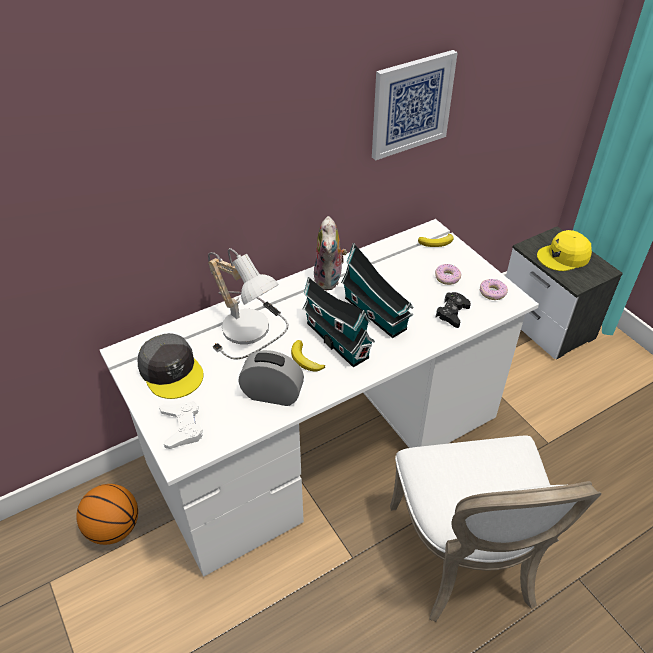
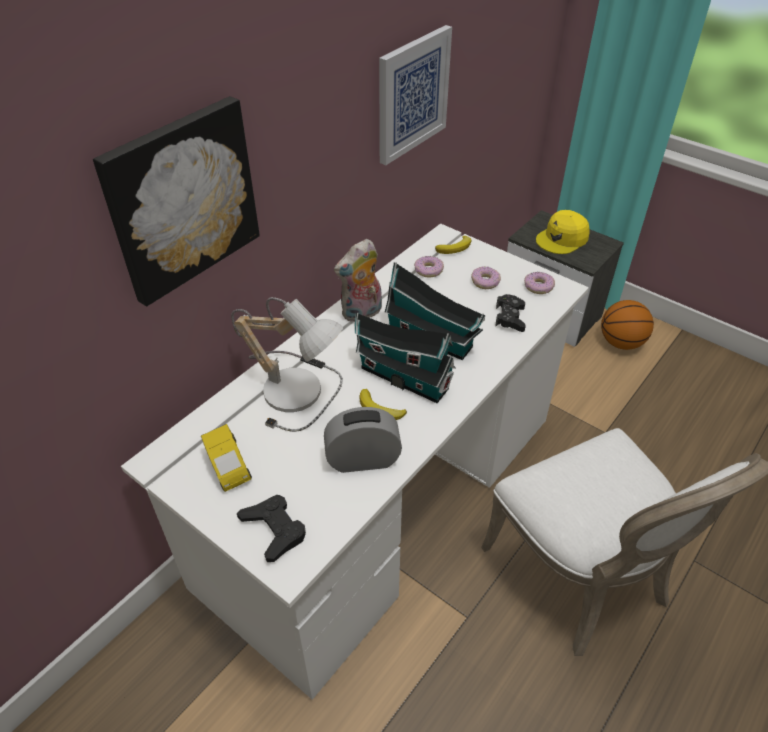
camera: 20 degrees left, 0 degrees up
basketball [76,484,138,545] -> basketball moved to [601,300,654,350]
grey cap [138,333,203,399] -> yellow toy car [201,424,252,492]
white game controller [159,401,203,449] -> black game controller [237,495,306,562]
plush toy [313,216,347,290] -> plush toy turned 75 degrees clockwise [334,239,382,322]
none -> picture [93,96,260,307]
none -> donut [414,256,444,278]

